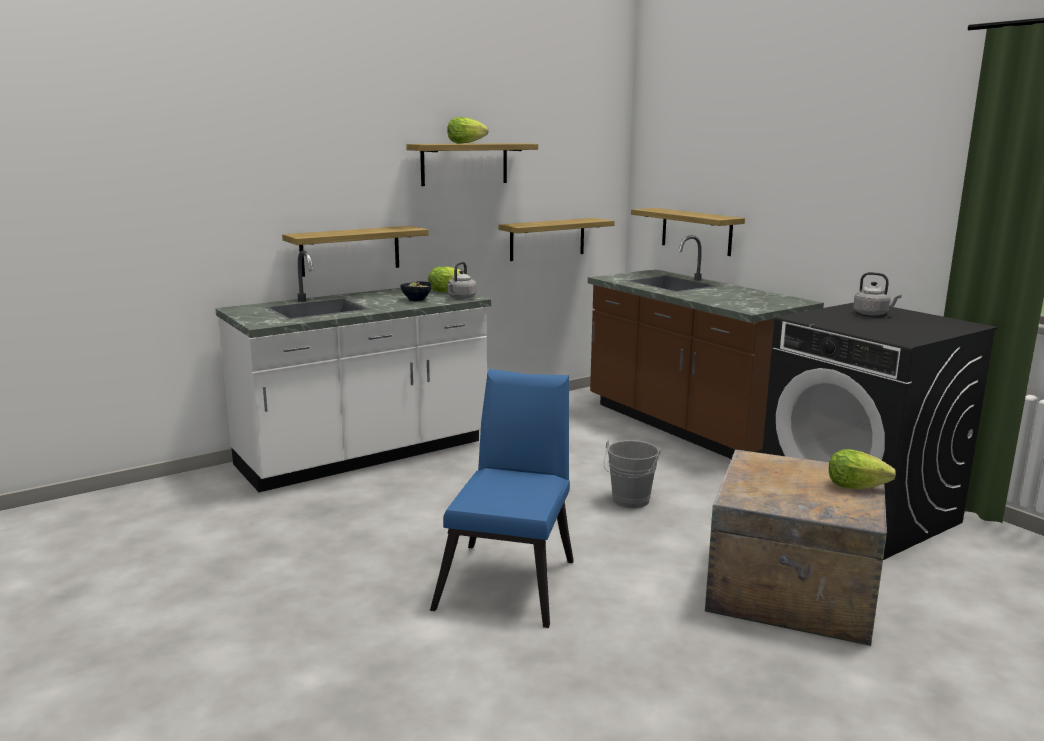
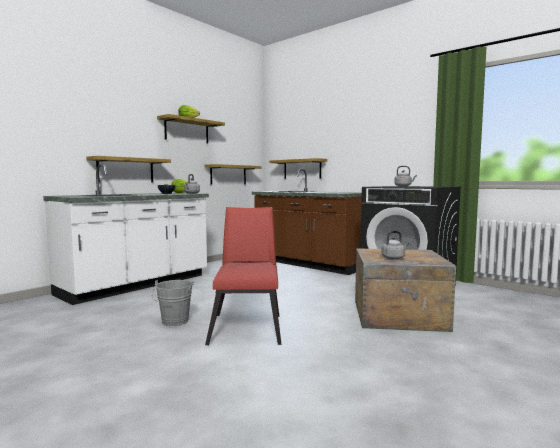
camera: 15 degrees left, 10 degrees down
blue chair [430,369,574,628] -> red chair [205,207,281,345]
grey bucket [604,440,662,509] -> grey bucket moved to [152,280,193,326]
lettuce [829,449,896,489] -> none
none -> grey kettle [381,231,409,259]

